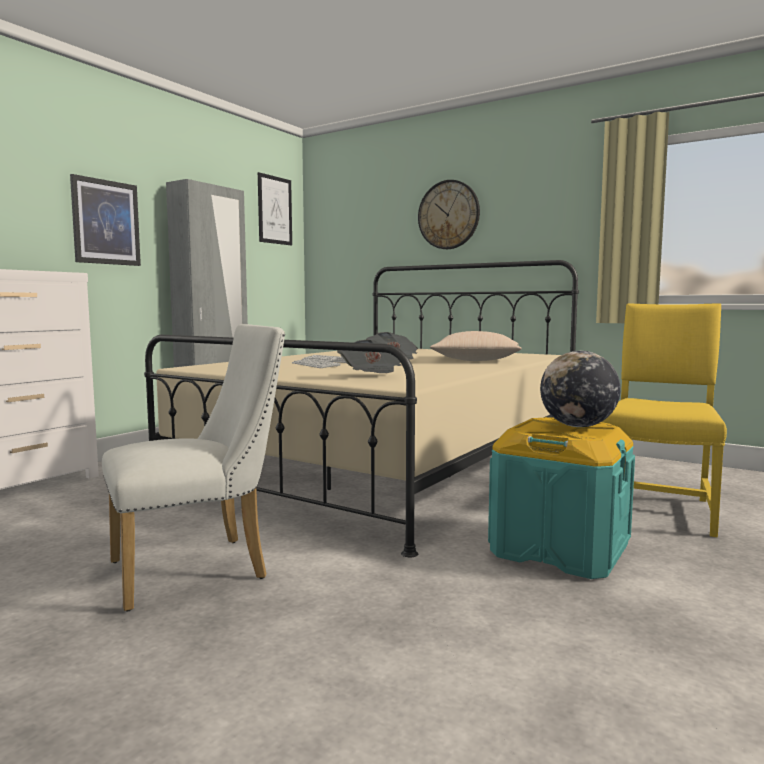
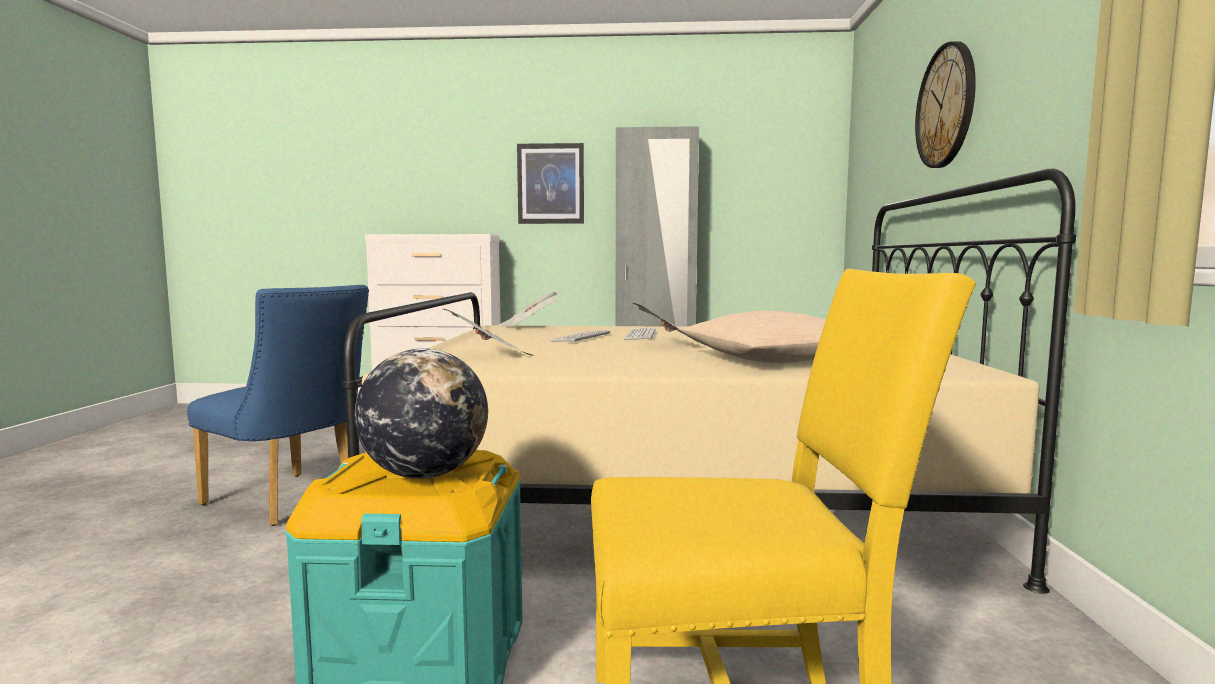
camera: 60 degrees right, 0 degrees up
white chair [102,324,285,611] -> blue chair [187,285,369,526]
picture [258,172,292,246] -> none
none -> newspaper [498,292,559,327]

